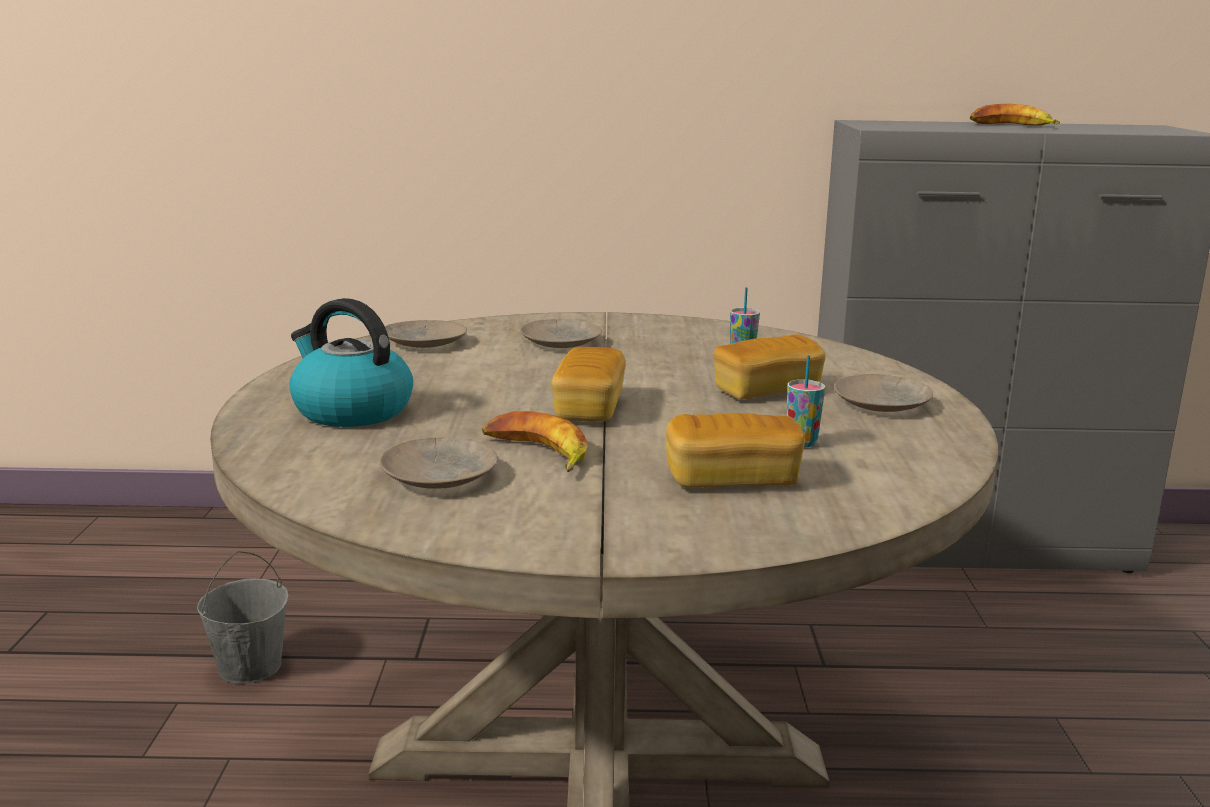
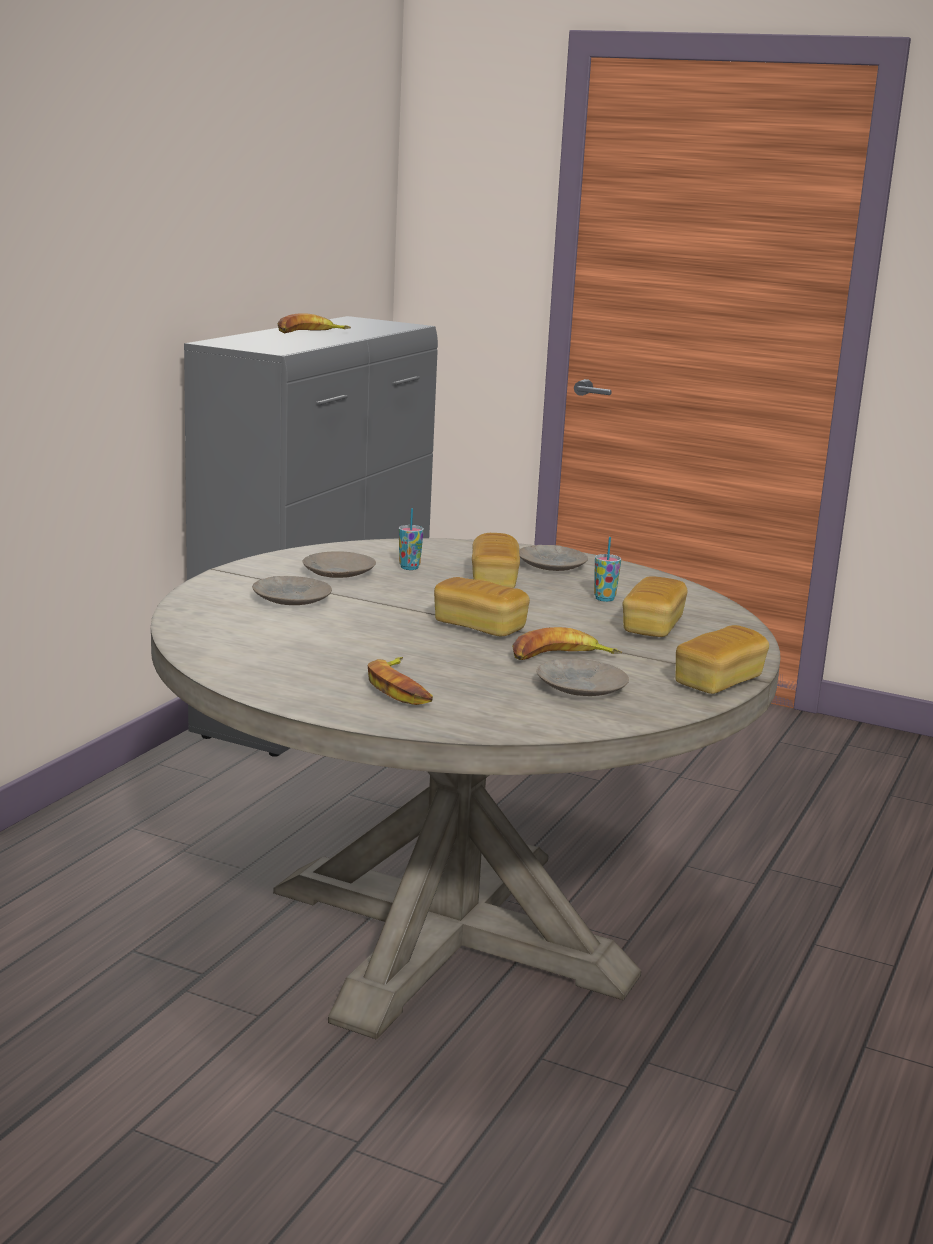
camera: 65 degrees left, 0 degrees up
grey bucket [197,551,288,684] -> none
kettle [289,298,413,427] -> banana [368,657,433,705]
beige plate [385,320,467,348] -> beige plate moved to [302,551,376,578]
none -> bread [675,625,769,694]

